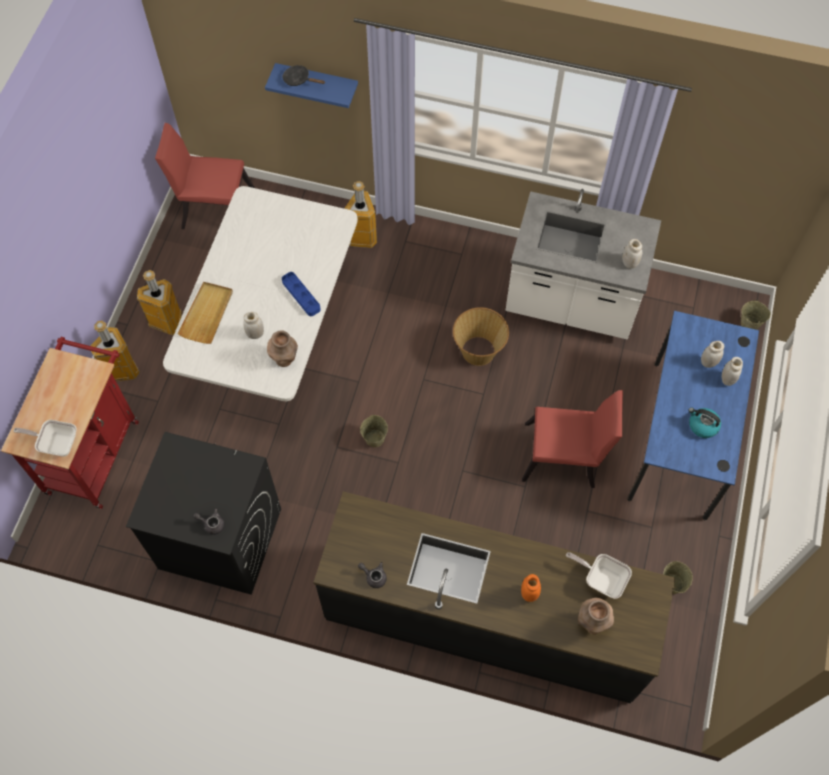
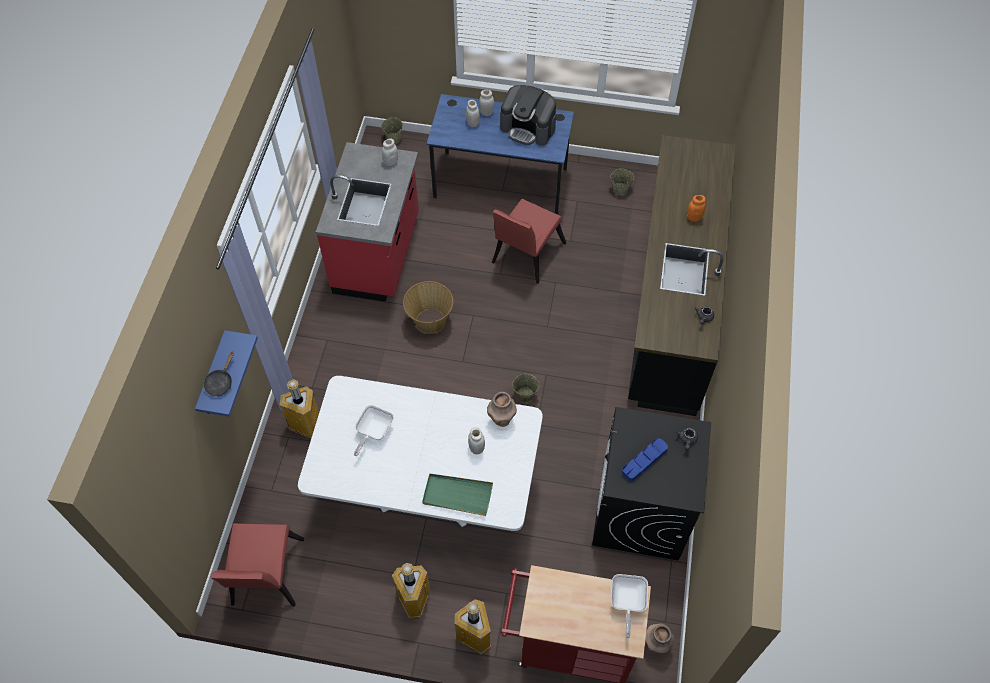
camera: 95 degrees left, 5 degrees down
beige tray [177,282,233,344] -> green tray [422,474,493,516]
blue tray [282,272,321,316] -> blue tray moved to [622,438,668,481]
white counter [505,189,661,339] -> red counter [316,142,419,302]
red chair [522,390,623,488] -> red chair turned 150 degrees counterclockwise [492,199,566,284]
frying pan [566,552,632,599] -> frying pan moved to [354,405,394,456]
brown vase [578,598,614,635] -> brown vase moved to [645,624,674,654]
kettle [688,407,721,438] -> coffee machine [500,85,556,146]

